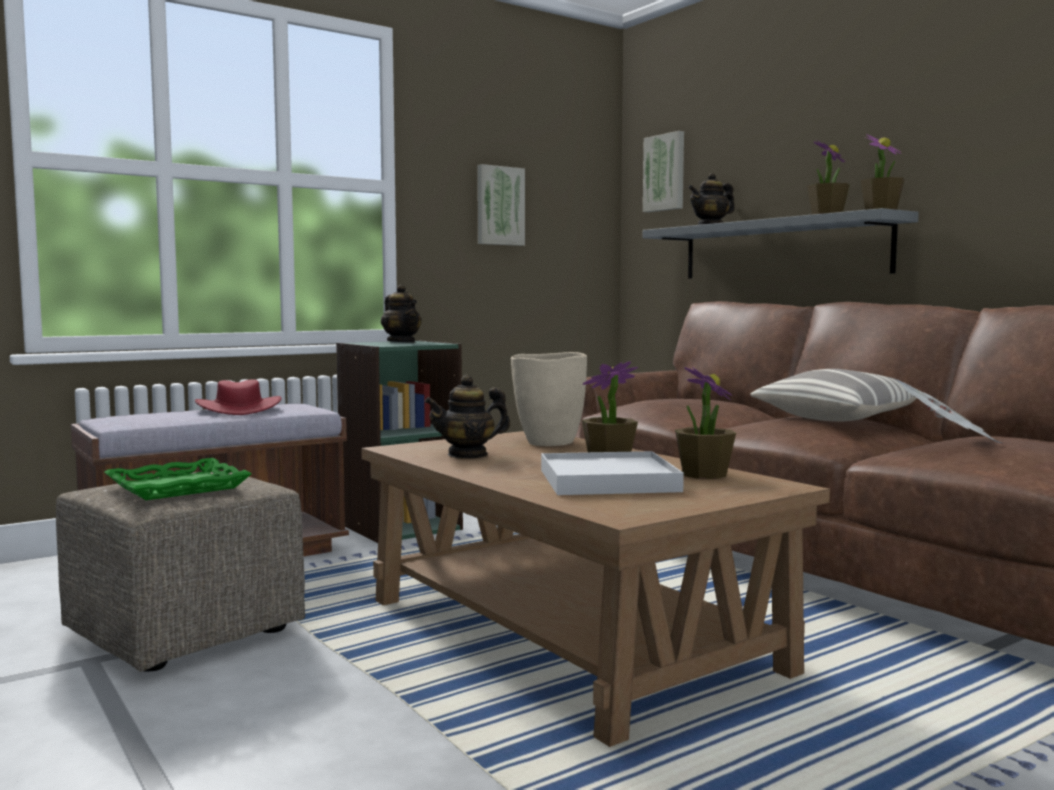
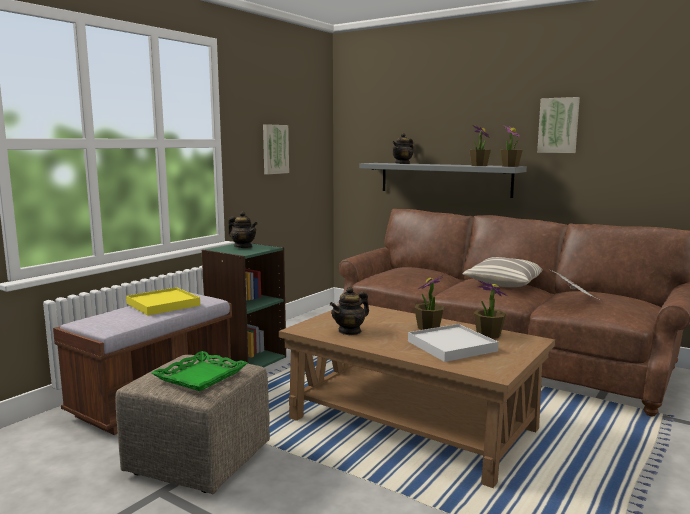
camera: 20 degrees left, 5 degrees up
red hat [195,379,282,415] -> yellow tray [126,287,200,315]
beige vase [511,352,587,446] -> none
picture [643,131,684,212] -> picture moved to [537,97,580,153]

